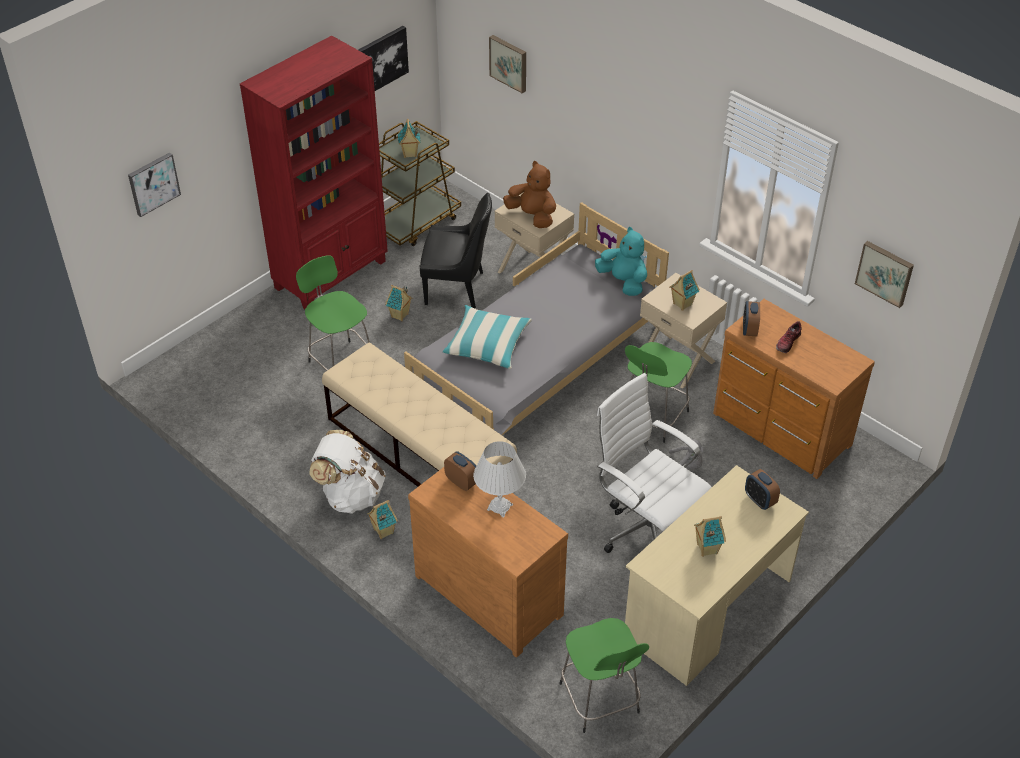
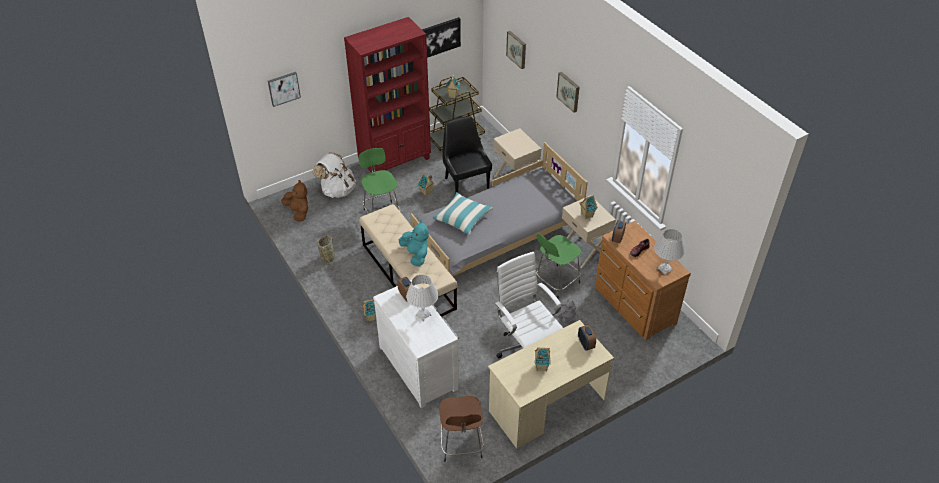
camera: 15 degrees right, 0 degrees up
white backpack [309,430,386,514] -> white backpack moved to [313,152,356,198]
brown dresser [408,467,568,658] -> white dresser [373,280,459,408]
black chair [420,193,492,308] -> black chair turned 135 degrees counterclockwise [442,116,492,194]
brown plush toy [503,161,556,228] -> brown plush toy moved to [281,180,308,221]
green stool [559,618,649,733] -> brown stool [439,396,484,462]
turquoise plush toy [595,227,647,296] -> turquoise plush toy moved to [399,220,429,266]
picture [855,241,914,308] -> picture moved to [556,72,580,113]
none -> basket [318,235,335,270]
none -> white table lamp [654,229,685,275]

